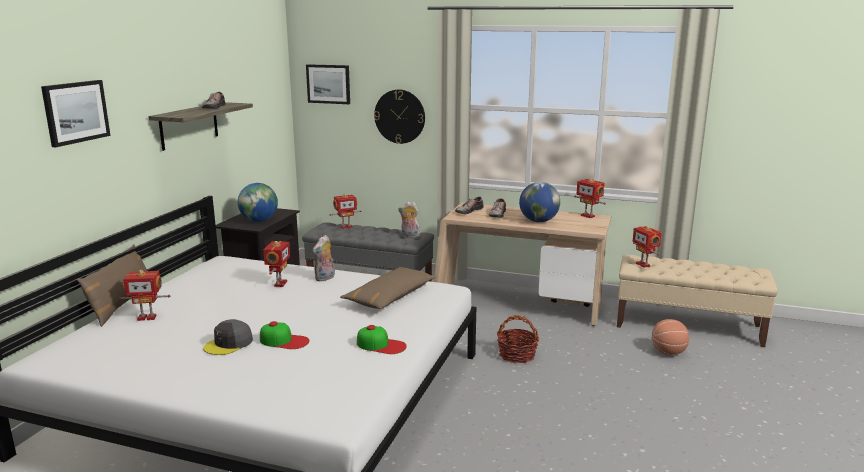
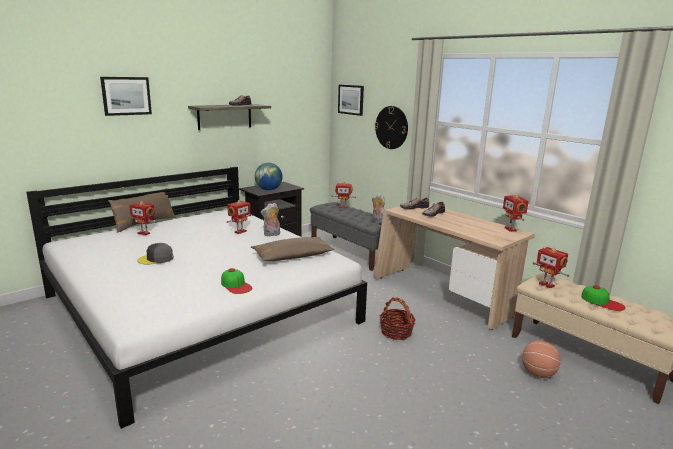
camera: 30 degrees right, 0 degrees up
cap [260,321,309,349] -> cap moved to [581,285,626,311]
globe [519,182,560,222] -> none
toy robot [633,226,662,268] -> toy robot turned 45 degrees counterclockwise [533,247,569,288]

